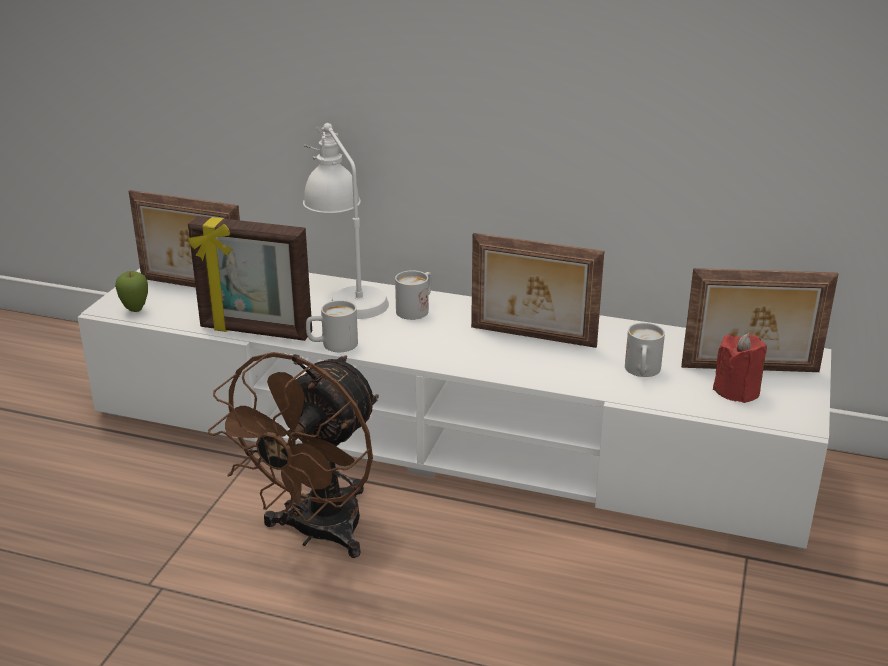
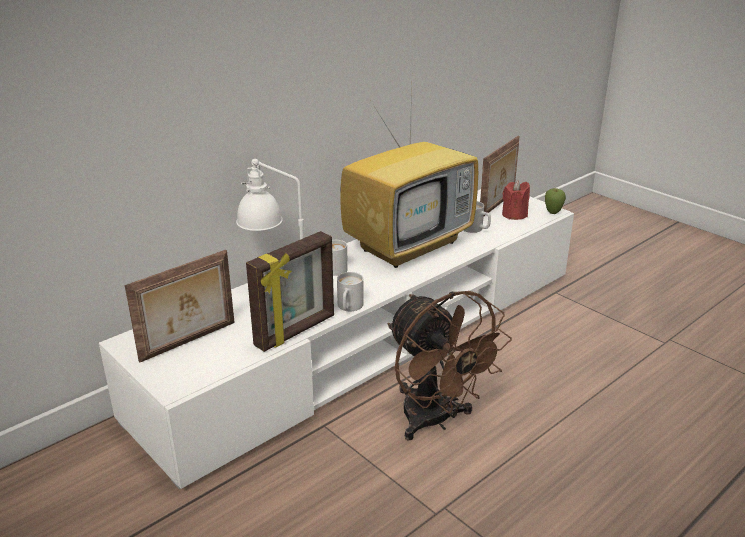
camera: 60 degrees left, 0 degrees up
apple [115,271,148,312] -> apple moved to [545,188,566,214]
picture frame [471,233,604,348] -> television [340,91,478,268]

